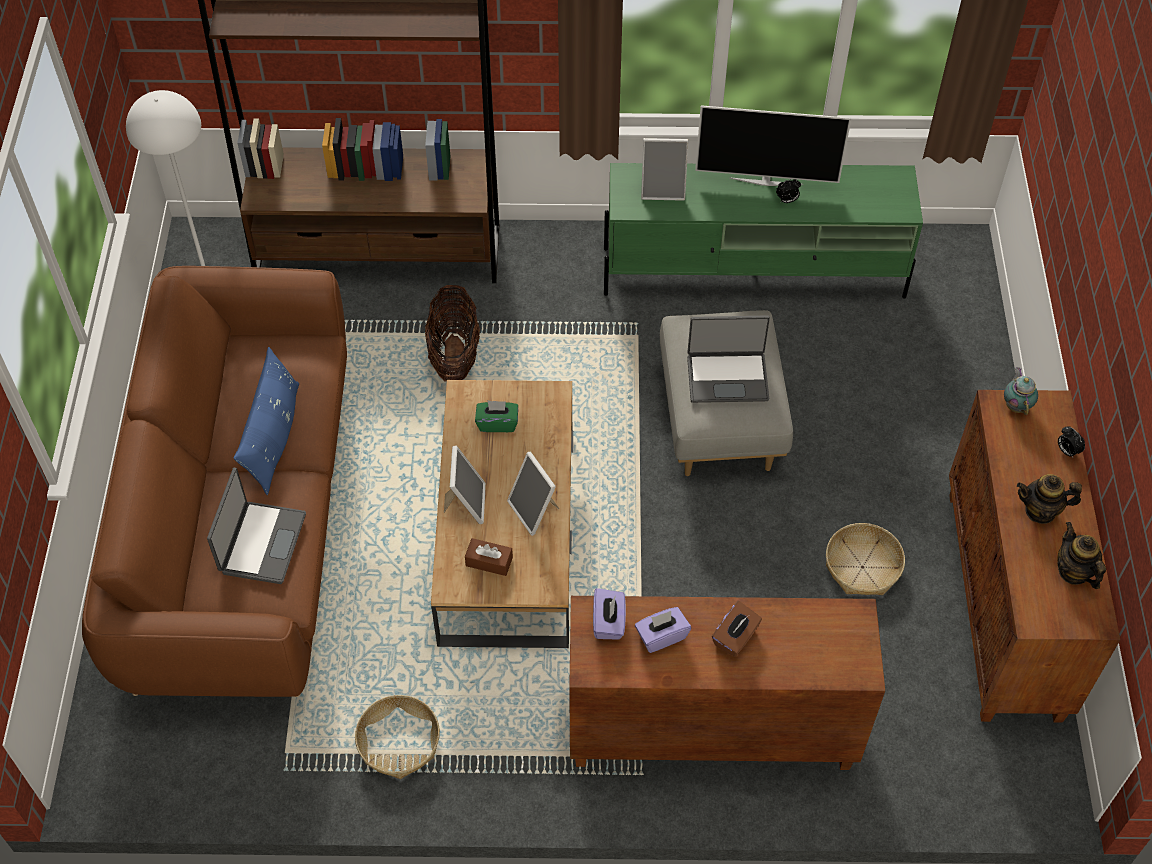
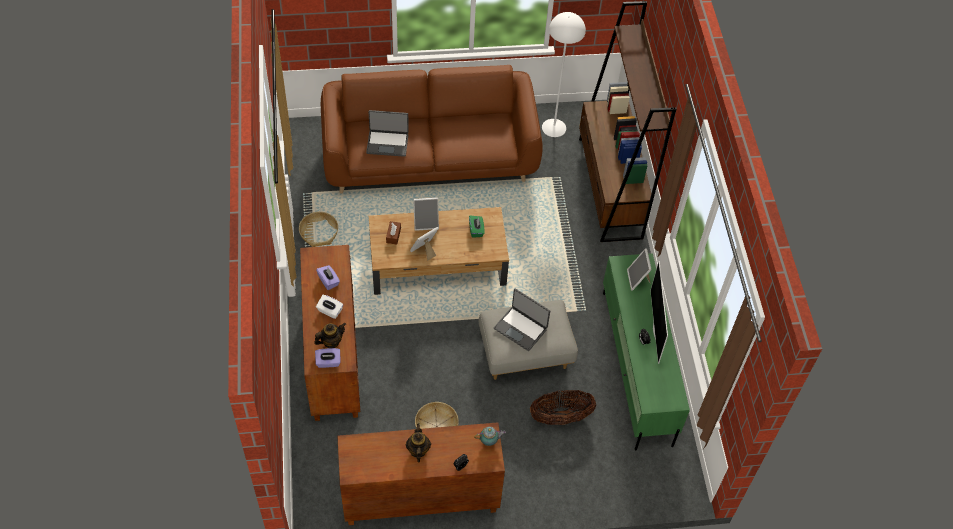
camera: 80 degrees right, 0 degrees up
blue pillow [234,347,299,495] -> none
basket [425,285,480,381] -> basket moved to [530,390,596,425]
purple tissue box [593,588,626,640] -> purple tissue box moved to [315,348,341,368]
laptop [687,315,770,403] -> laptop turned 45 degrees counterclockwise [494,288,550,351]
brown tissue box [712,601,762,657] -> white tissue box [316,295,343,319]
teapot [1057,522,1106,589] -> teapot moved to [314,323,346,348]

